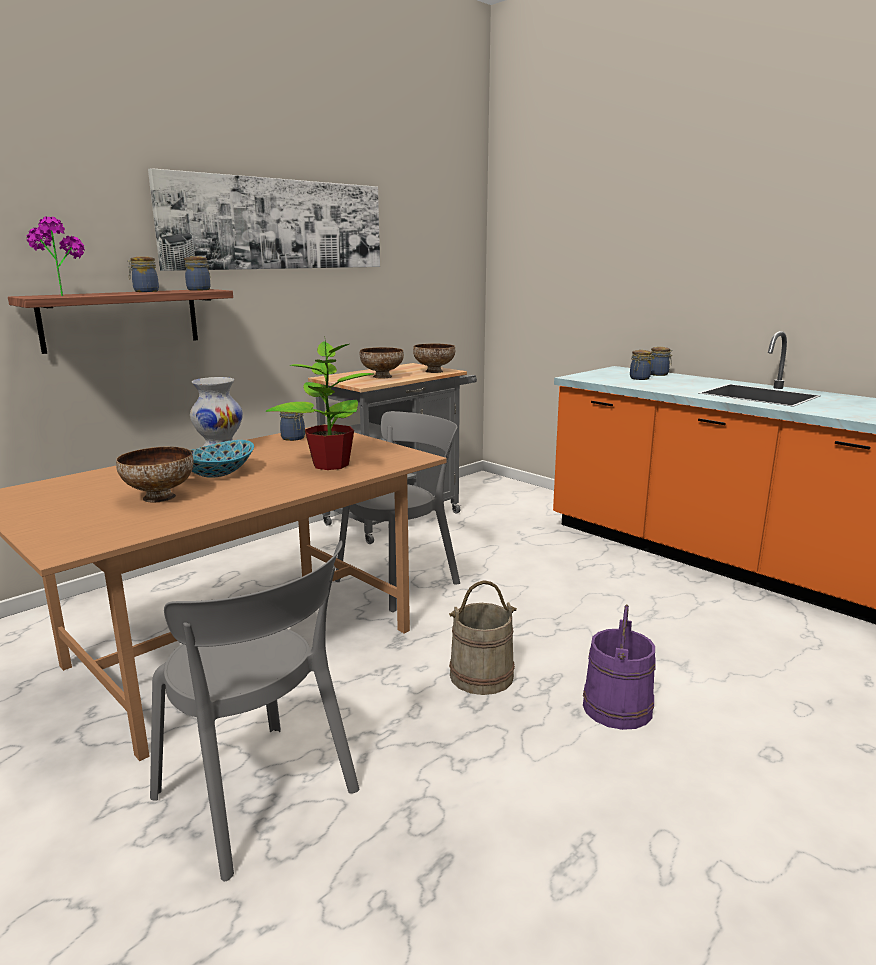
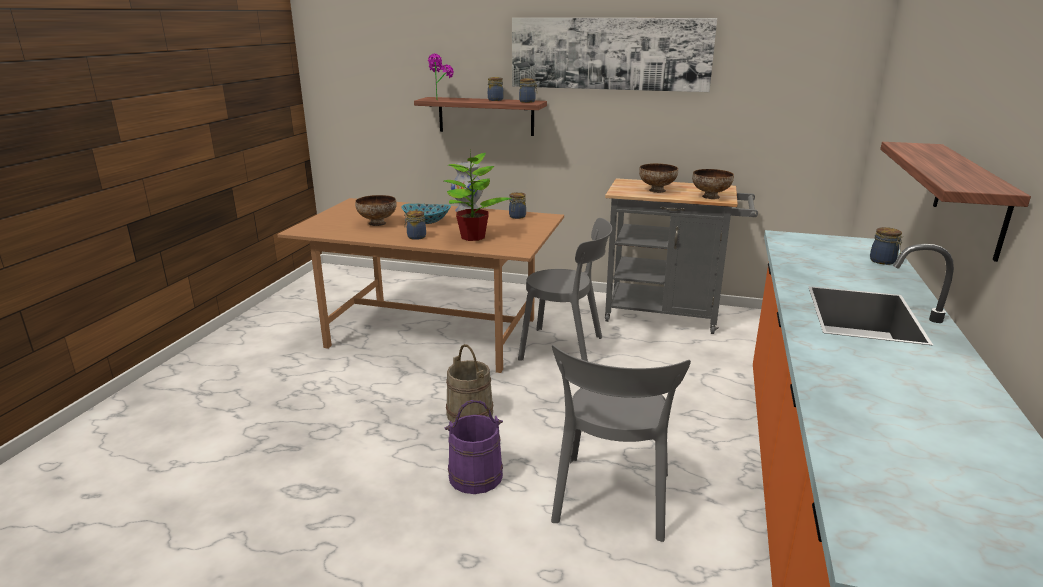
camera: 60 degrees right, 5 degrees up
grey chair [150,541,359,881] -> grey chair moved to [551,345,691,542]
jar [630,350,652,380] -> jar moved to [404,210,426,240]
none -> shelf [880,142,1031,262]

